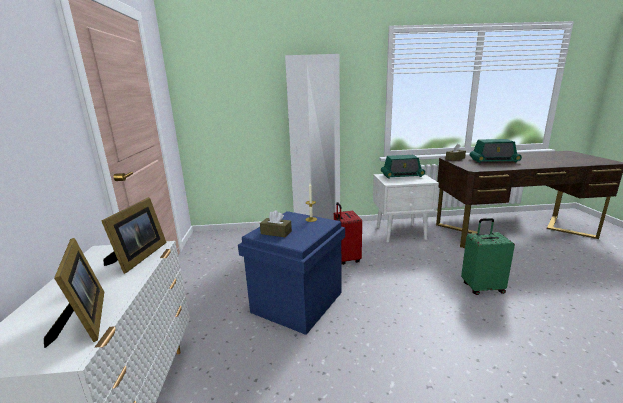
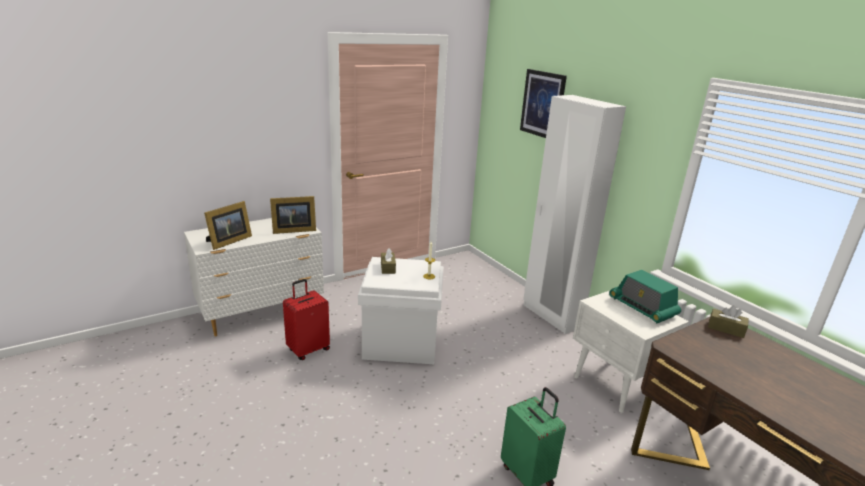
camera: 60 degrees right, 5 degrees up
blue storage box [238,211,345,335] -> white storage box [358,257,443,364]
red suitcase [334,202,362,265] -> red suitcase moved to [283,279,330,360]
radio [470,139,522,163] -> none
none -> picture [520,69,567,138]

